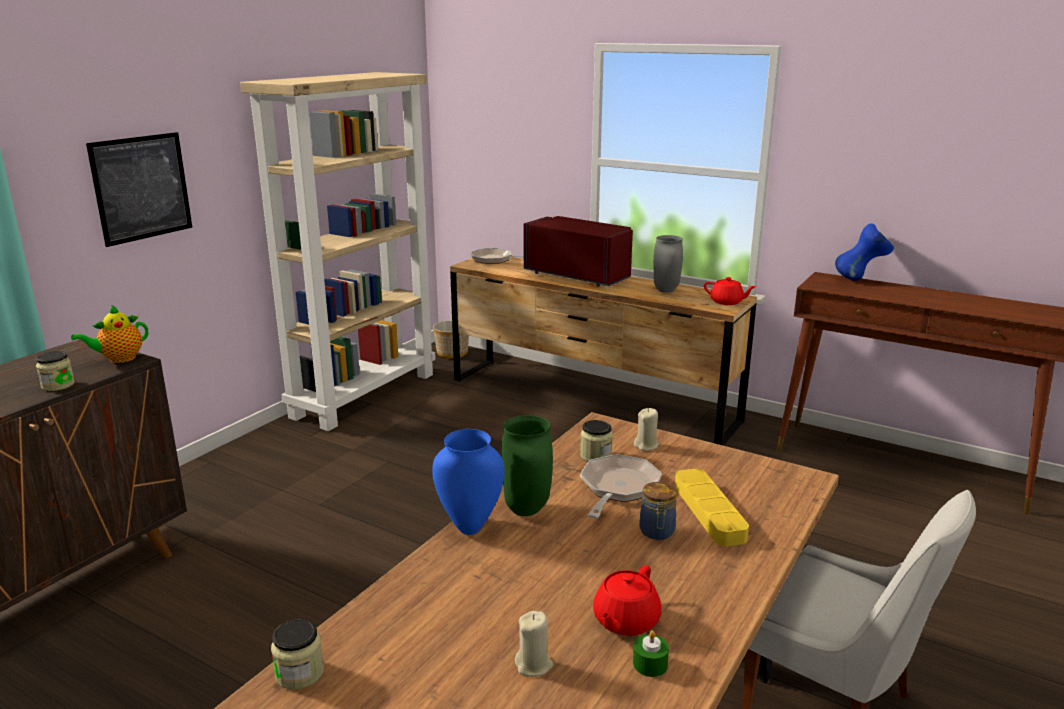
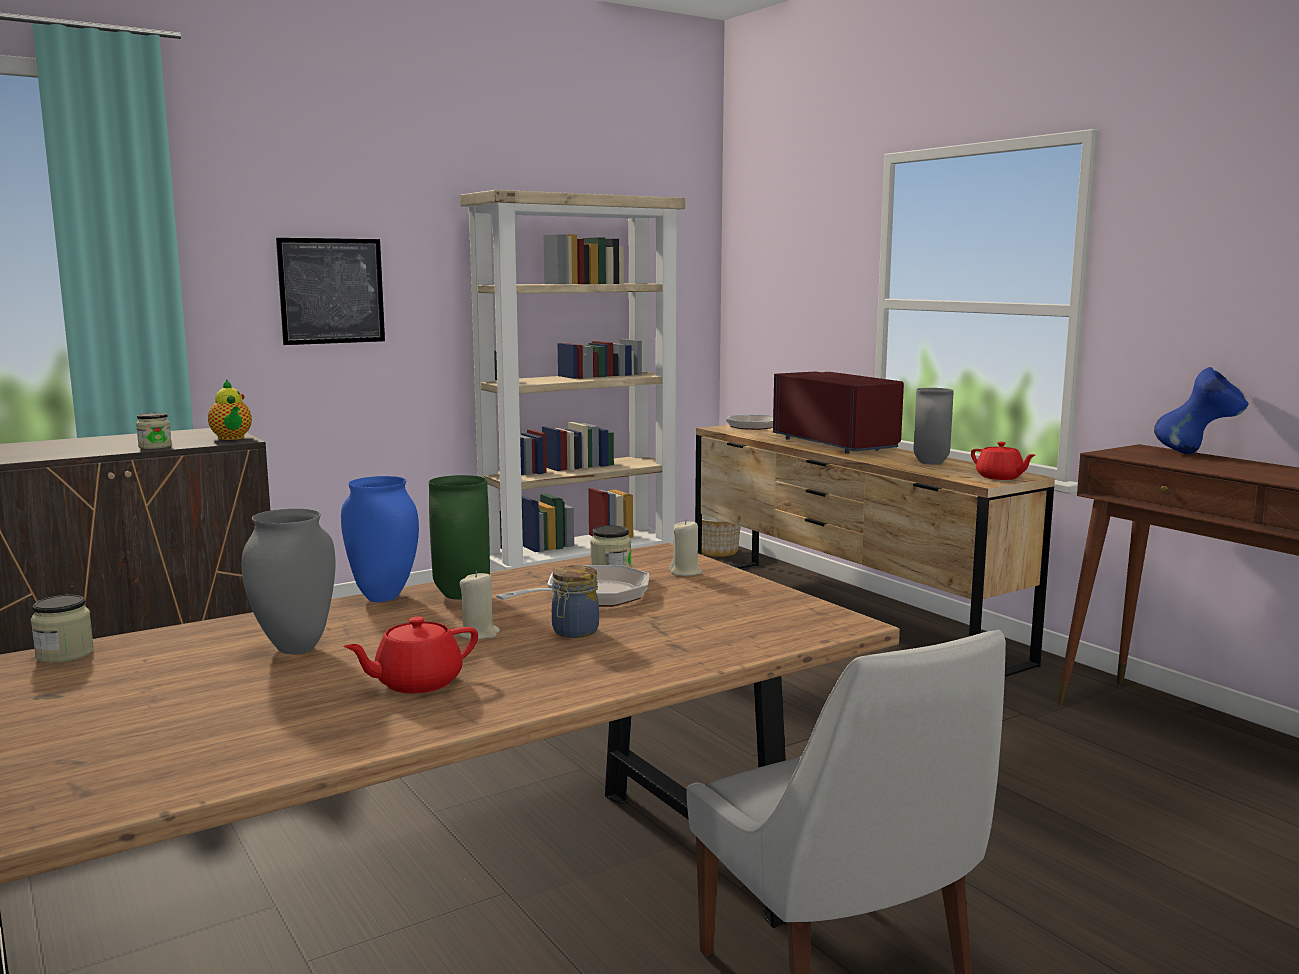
camera: 25 degrees right, 10 degrees down
teapot [71,305,148,363] -> teapot turned 105 degrees counterclockwise [208,379,252,440]
beige candle [515,611,553,677] -> beige candle moved to [458,571,500,639]
green candle [633,630,669,677] -> none
yellow tray [675,469,749,546] -> none
none -> grey vase [242,509,336,655]

